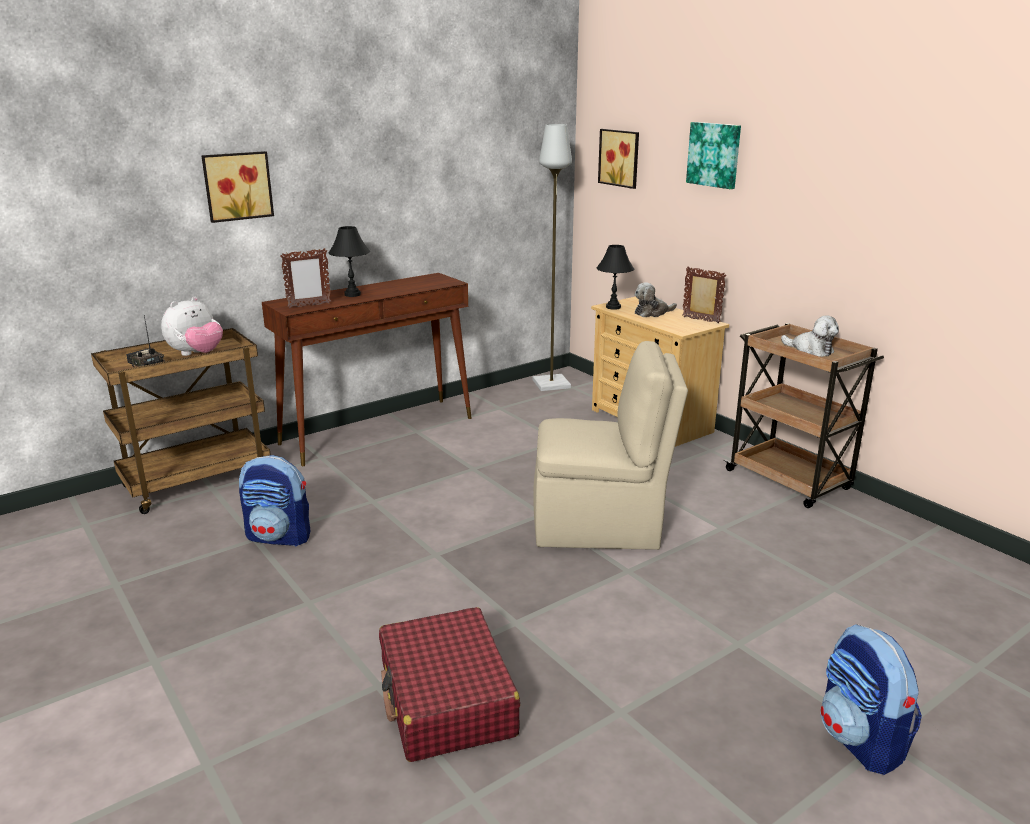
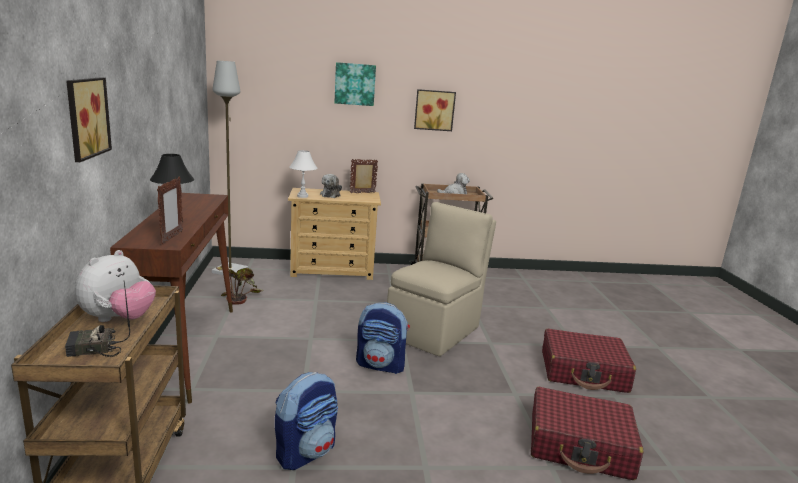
camera: 60 degrees left, 5 degrees down
plush toy [161,297,223,356] -> plush toy turned 45 degrees clockwise [75,250,156,322]
black table lamp [596,245,634,310] -> white table lamp [289,150,317,198]
picture [598,129,639,189] -> picture moved to [414,89,456,131]
backpack [820,624,922,775] -> backpack moved to [356,303,410,374]
none -> potted plant [216,265,264,305]
none -> red suitcase [542,329,636,393]

